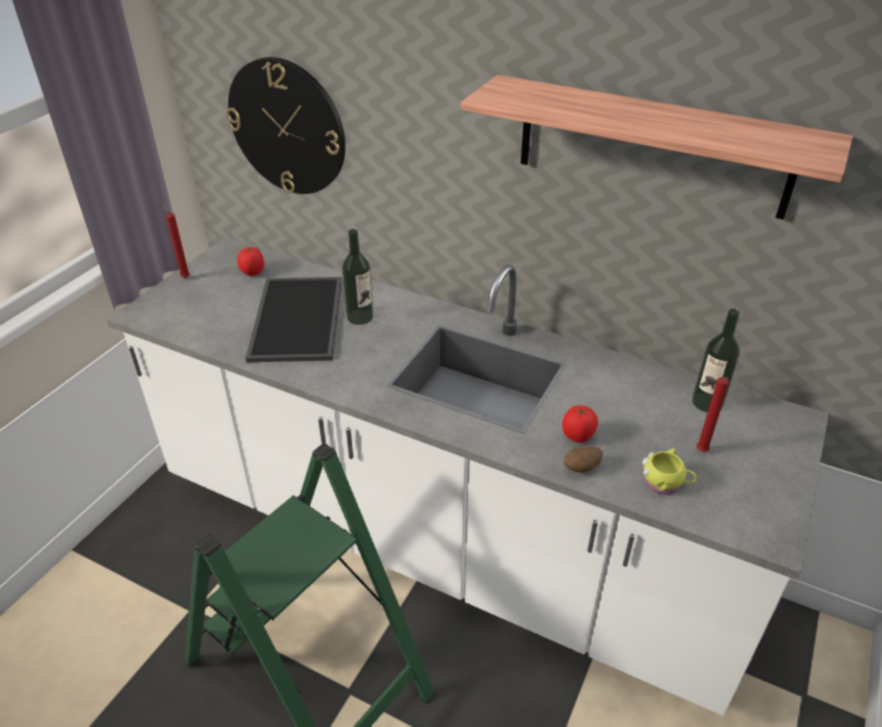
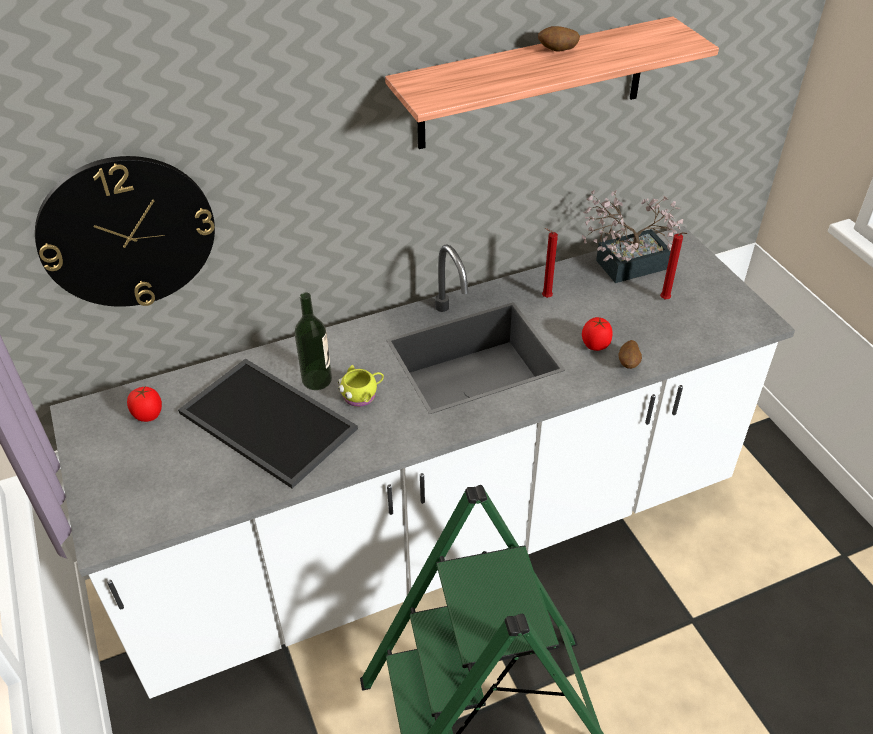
camera: 50 degrees left, 5 degrees up
red candle [163,205,190,278] -> red candle moved to [542,228,558,298]
yellow mug [642,448,697,495] -> yellow mug moved to [338,365,384,407]
bottle [692,308,740,413] -> potted plant [582,190,683,283]
none -> potato [538,26,580,52]

